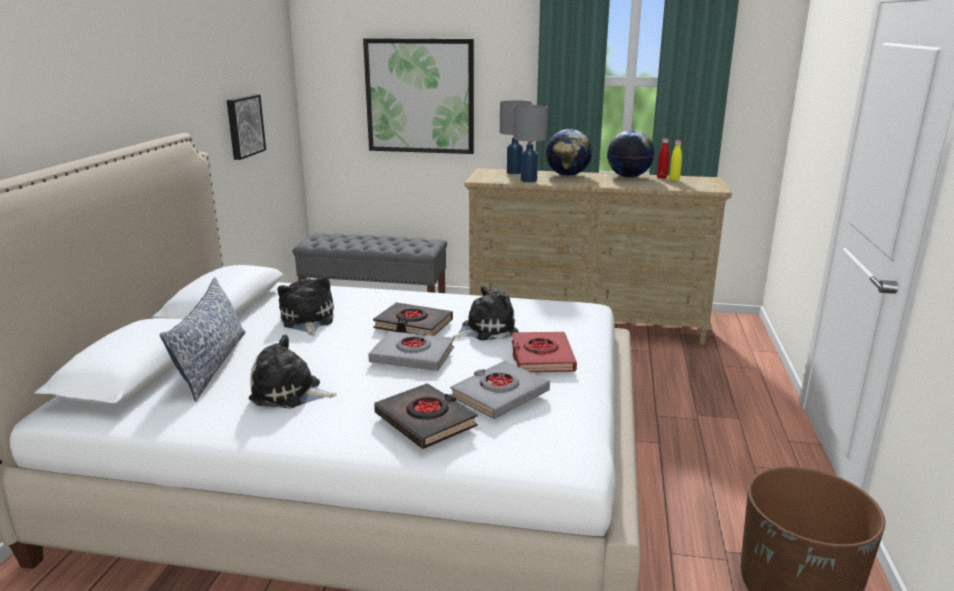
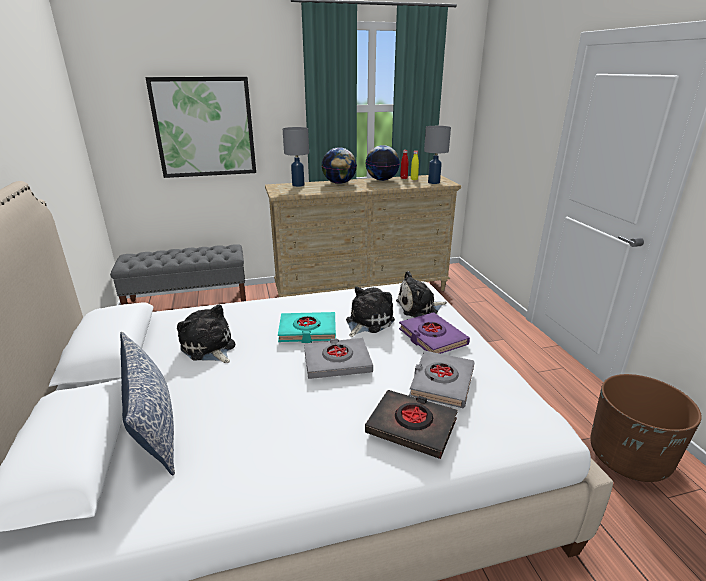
camera: 25 degrees left, 5 degrees up
picture [227,94,266,160] -> none
plush toy [249,335,337,408] -> plush toy moved to [396,271,447,317]
black book [373,302,453,336] -> turquoise book [278,312,336,343]
red book [512,332,577,372] -> purple book [399,312,470,354]
grey table lamp [514,105,548,183] -> grey table lamp moved to [424,126,451,184]

